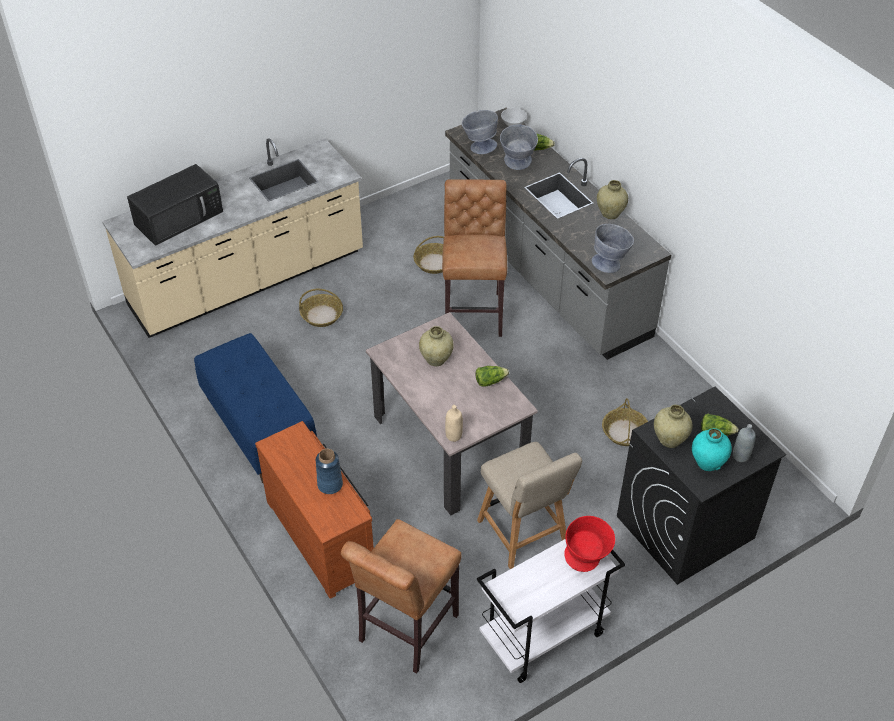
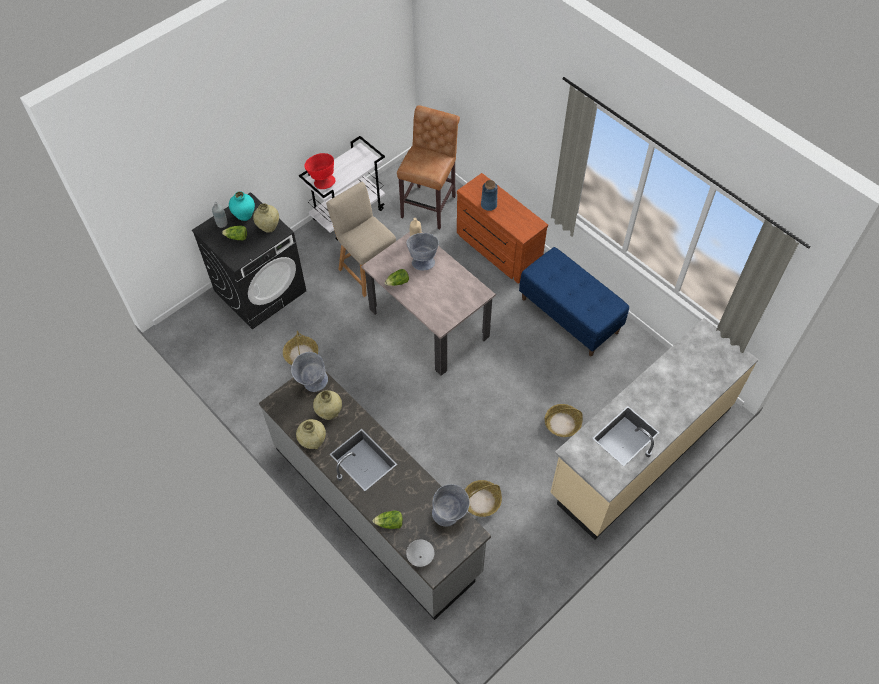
camera: 170 degrees right, 10 degrees up
black microwave [127,164,223,246] -> none
beige vase [419,326,454,366] -> beige vase moved to [313,390,342,420]
brown stool [442,179,507,337] -> none
grey bowl [500,125,538,170] -> grey bowl moved to [406,233,439,271]

